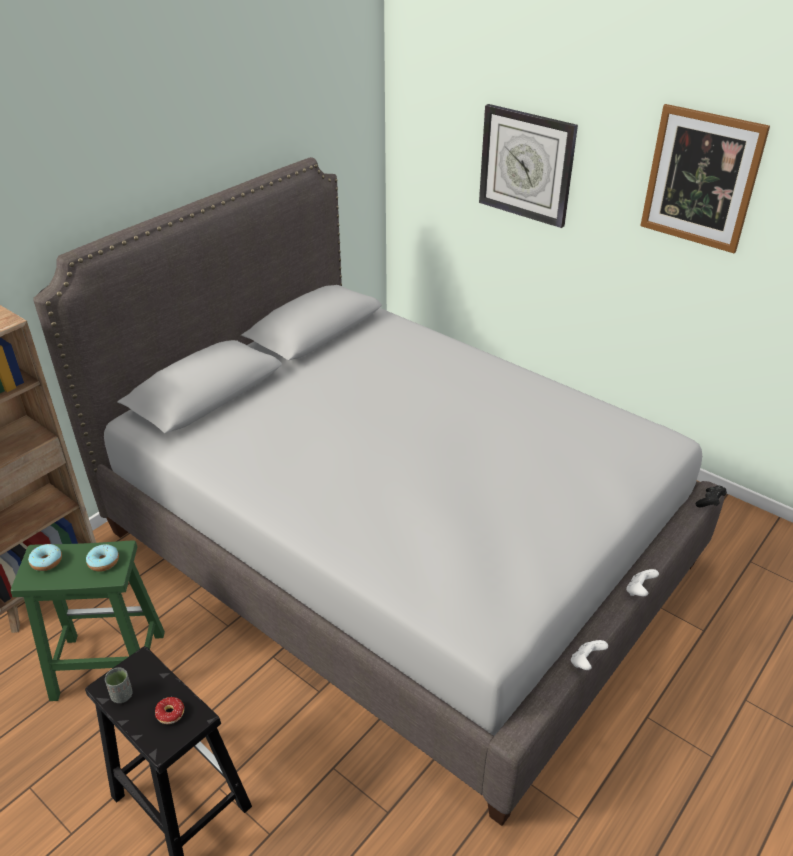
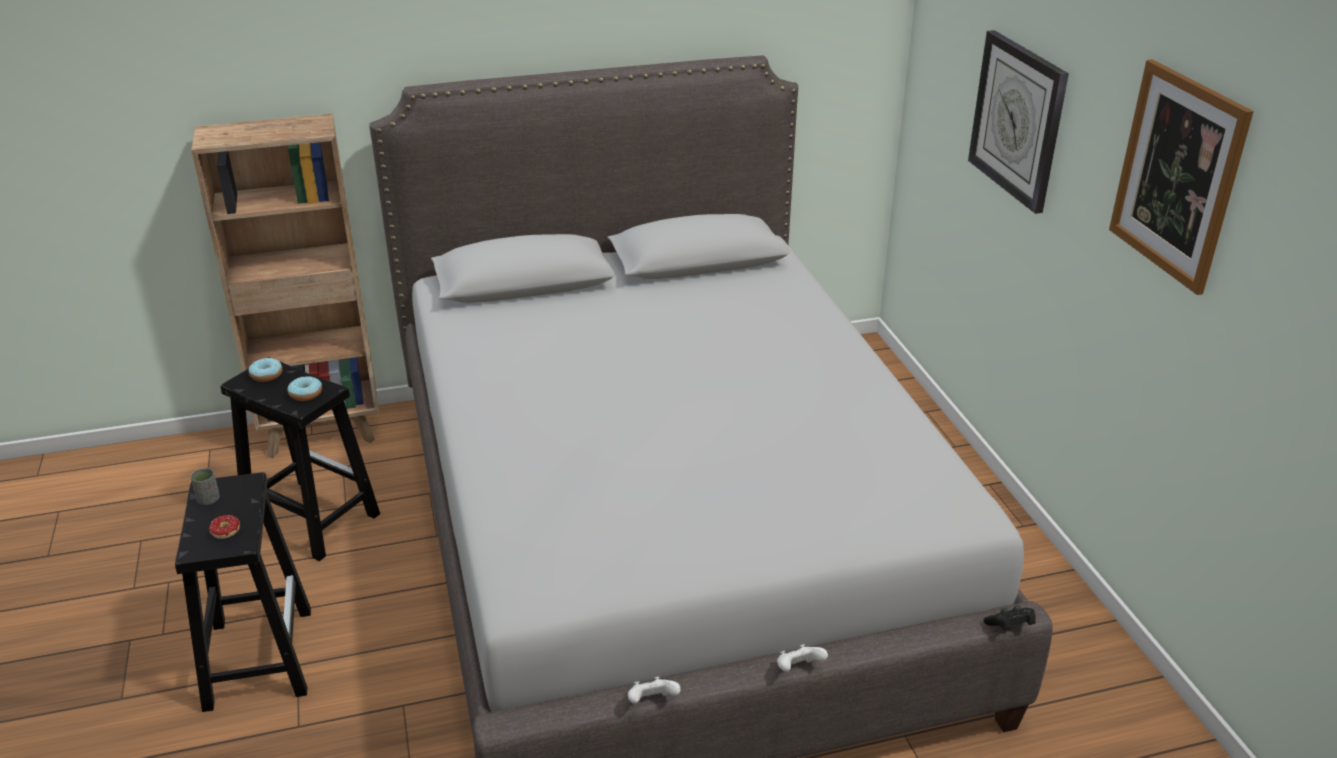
camera: 35 degrees right, 5 degrees down
green stool [11,540,165,701] -> black stool [221,357,380,561]

